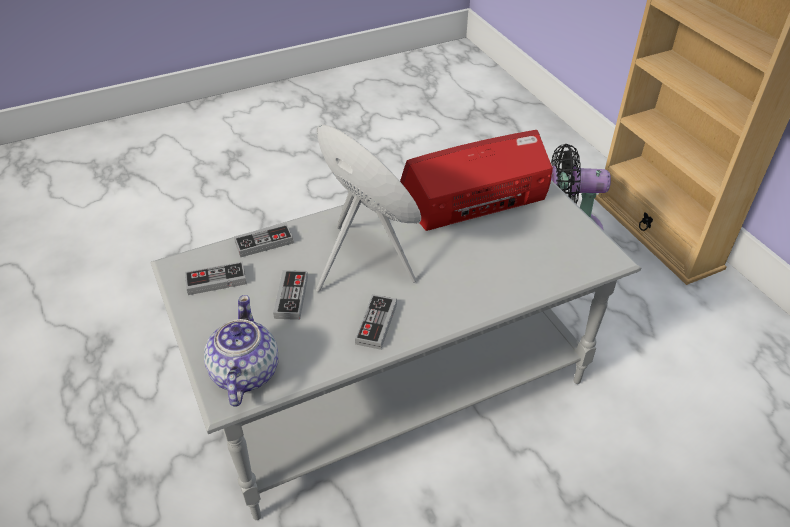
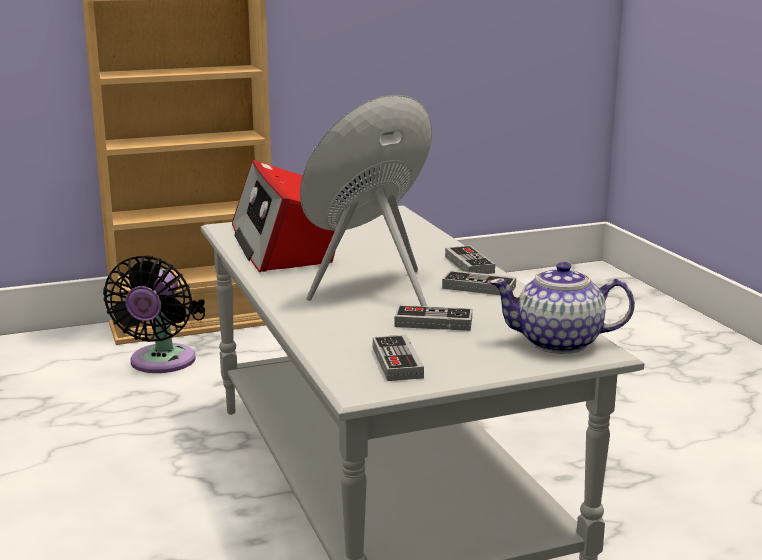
camera: 85 degrees left, 25 degrees down
game controller [234,223,294,257] -> game controller moved to [445,246,495,274]

